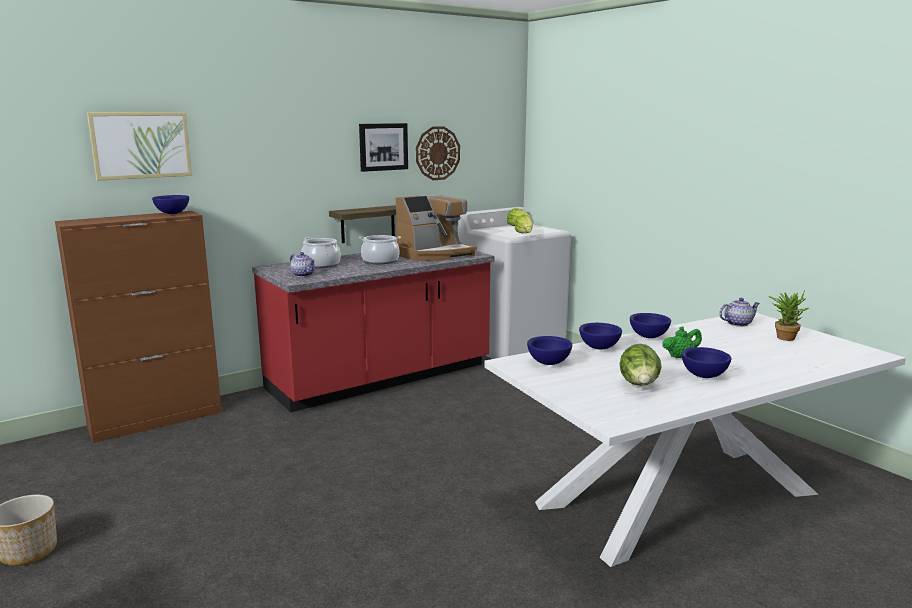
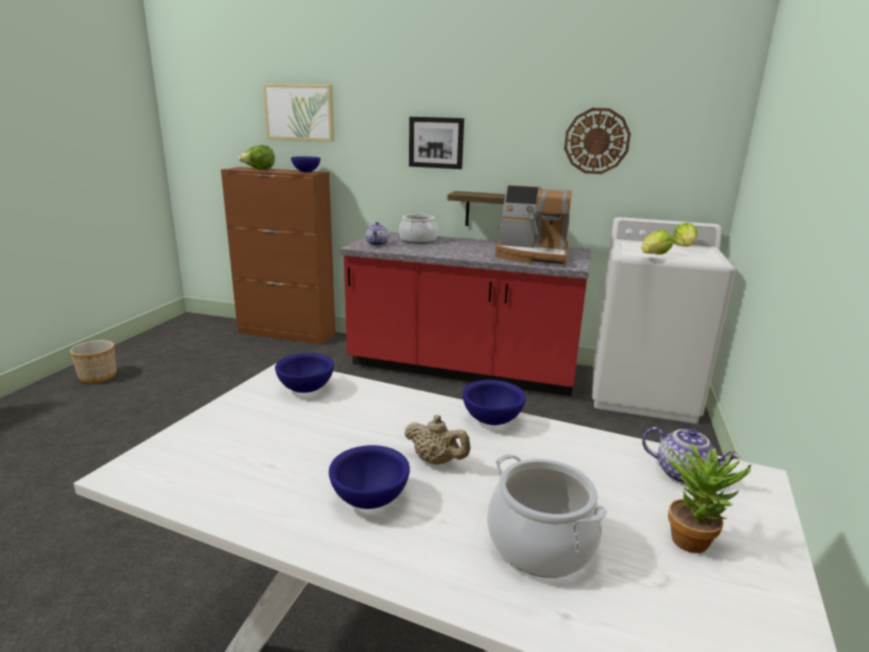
camera: 50 degrees right, 5 degrees up
picture [359,123,408,172] -> picture moved to [409,117,464,169]
cooking pot [359,235,401,264] -> cooking pot moved to [487,454,607,578]
blue bowl [579,323,622,350] -> none
lettuce [620,343,662,386] -> lettuce moved to [238,145,275,170]
green teapot [662,327,702,358] -> beige teapot [404,415,470,465]

